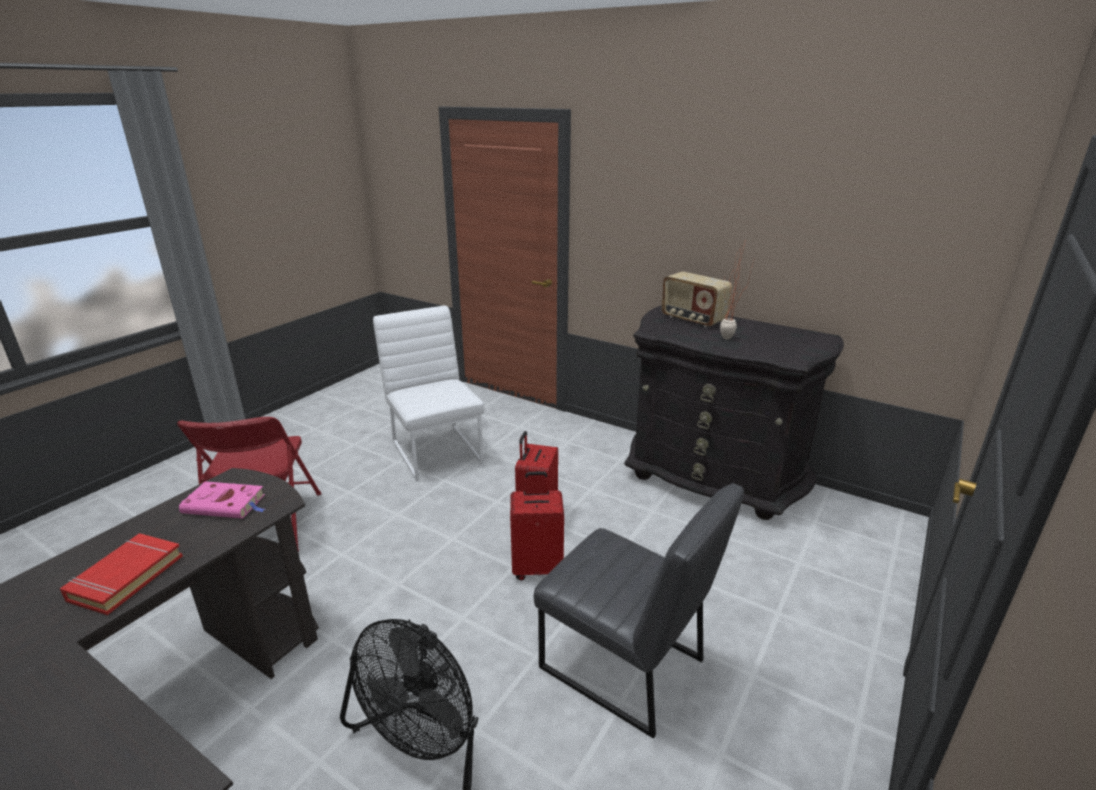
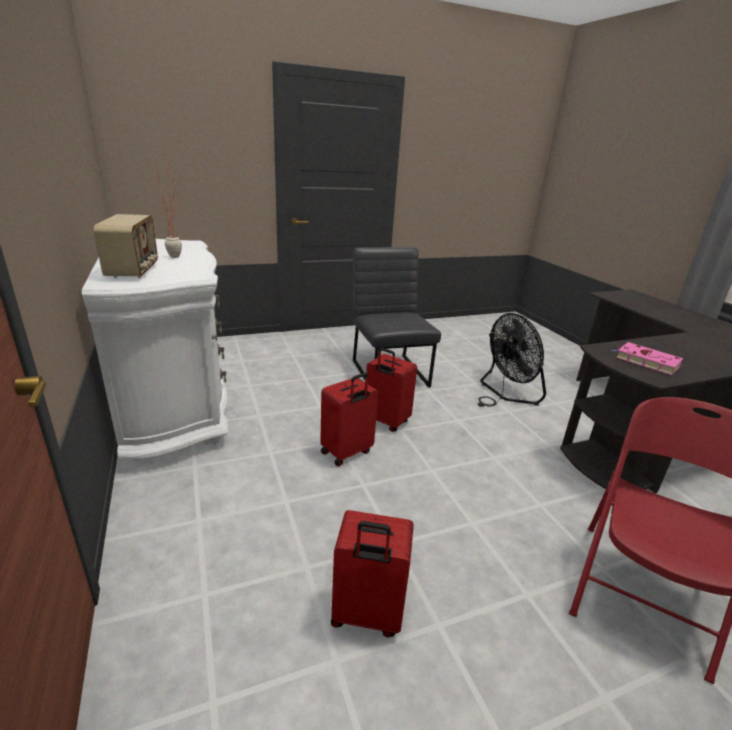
camera: 145 degrees left, 0 degrees up
red book [60,533,183,615] -> none
white chair [373,306,485,481] -> red suitcase [331,510,414,637]
black dresser [624,305,844,520] -> white dresser [82,239,229,460]

